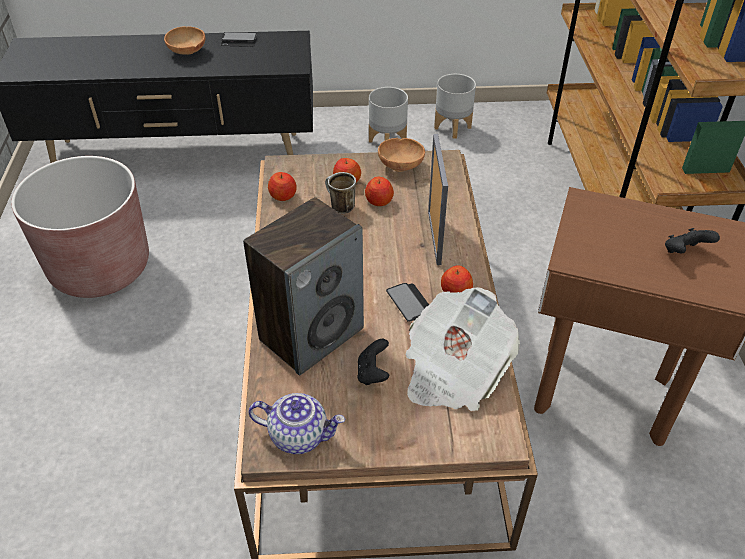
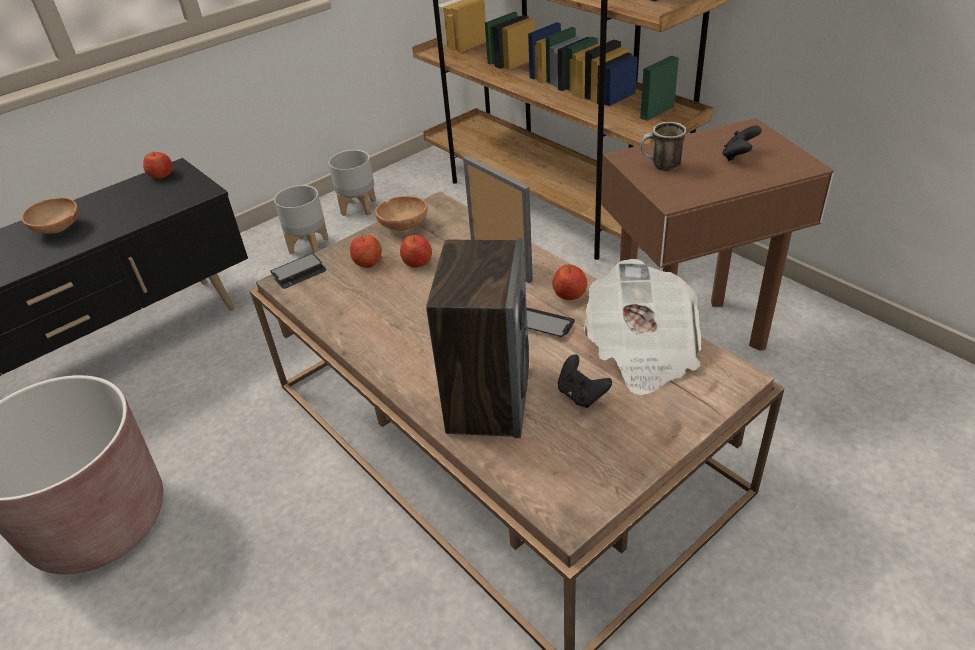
camera: 35 degrees left, 5 degrees down
phone [220,32,257,47] -> phone moved to [270,254,326,289]
teapot [248,393,346,454] -> none
apple [268,172,297,201] -> apple moved to [143,151,172,179]
mug [325,172,356,214] -> mug moved to [641,122,686,171]

